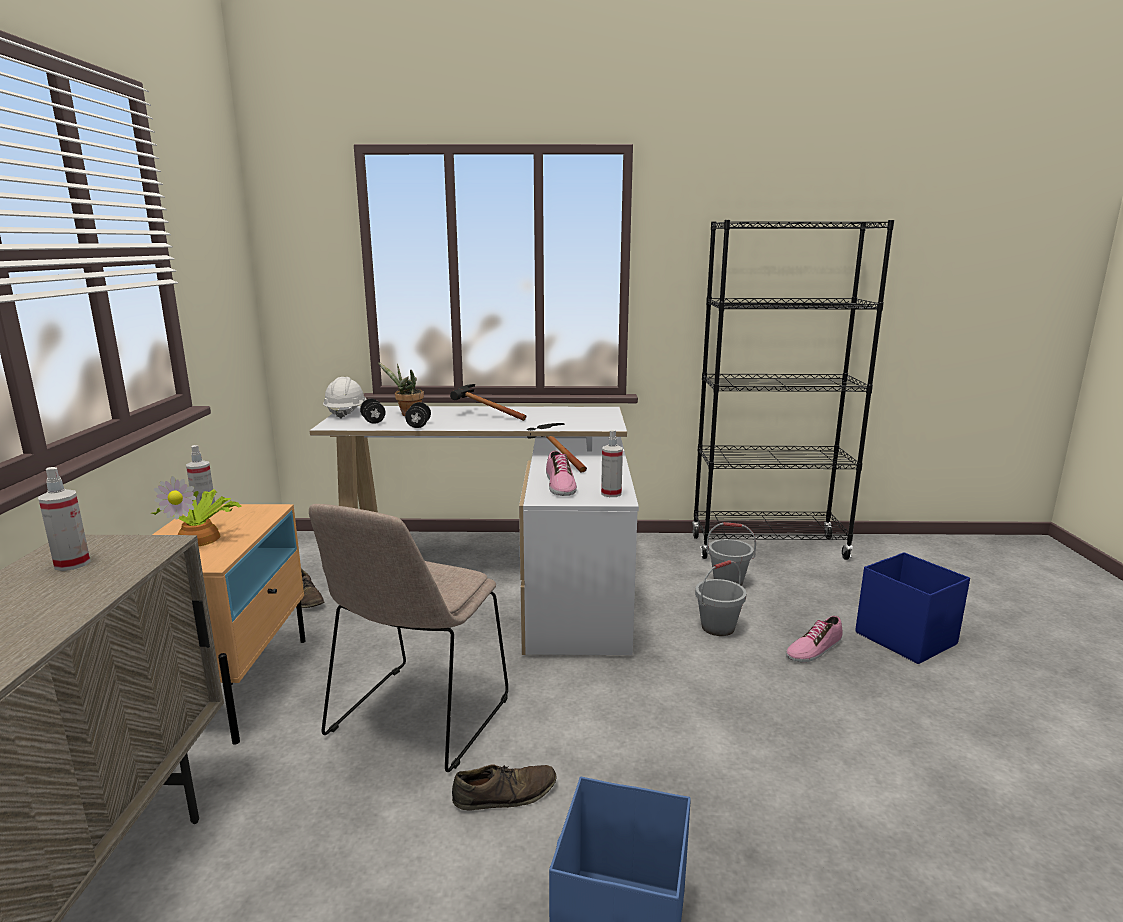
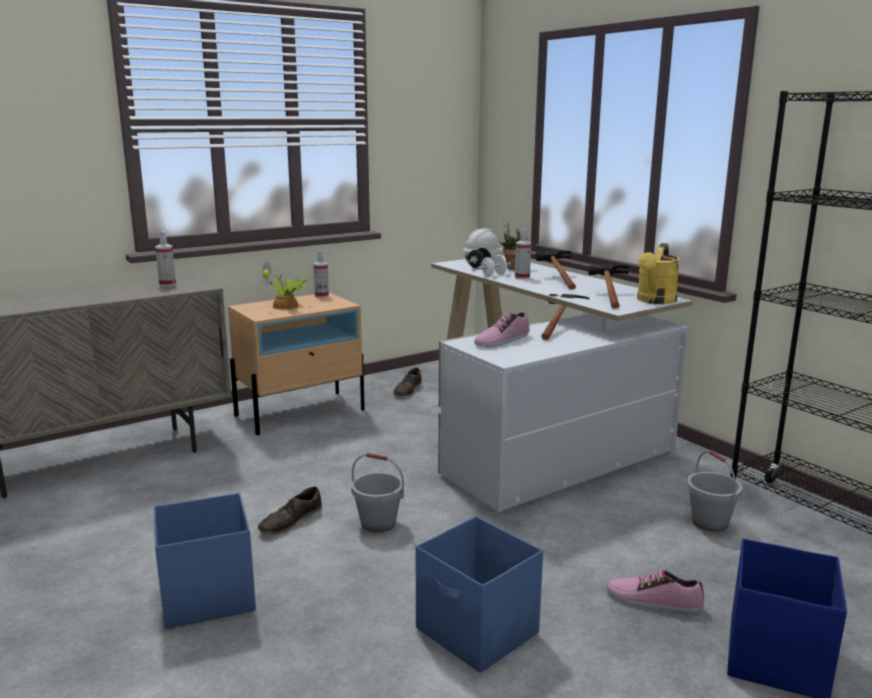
camera: 55 degrees right, 0 degrees up
beige chair [309,504,508,772] -> none
black dumbbell [405,402,431,428] -> white dumbbell [477,256,511,276]
brown shoe [452,764,557,811] -> brown shoe turned 90 degrees clockwise [258,486,322,535]
spray bottle [601,430,623,497] -> spray bottle moved to [515,229,531,279]
grey bucket [695,560,746,636] -> grey bucket moved to [351,453,404,532]
none -> blue storage box [416,516,543,673]
none -> hammer [588,264,629,308]
none -> yellow watering can [637,243,680,304]

